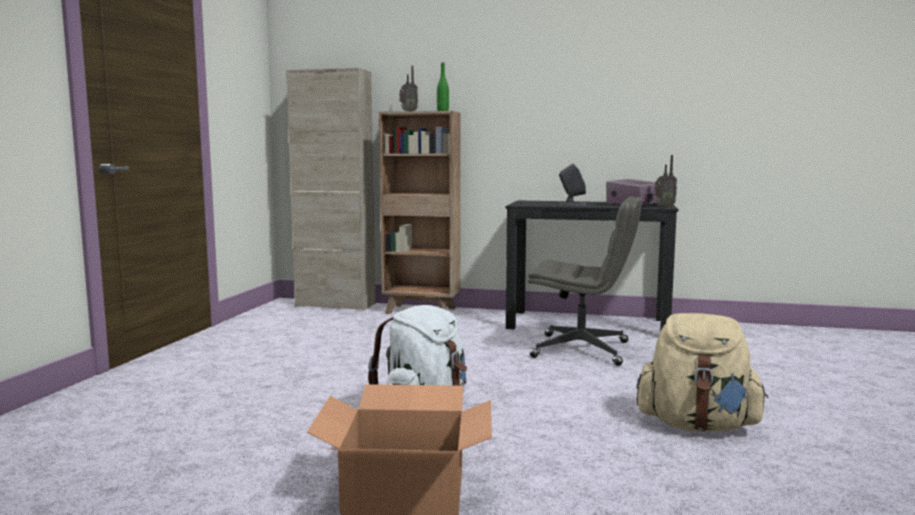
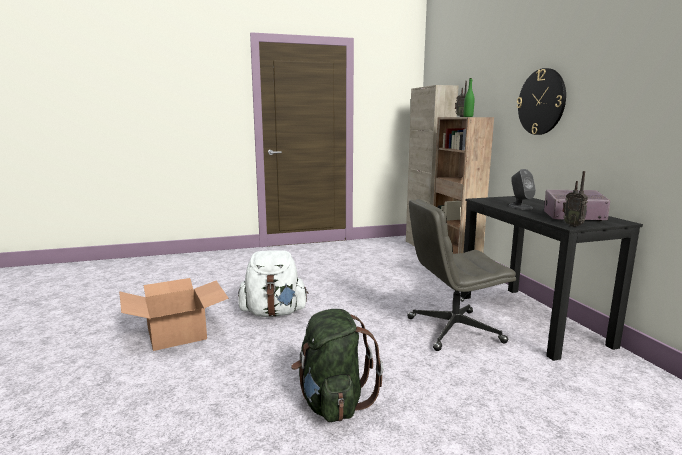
camera: 60 degrees right, 5 degrees up
grey office chair [528,196,642,366] -> grey office chair turned 90 degrees clockwise [407,199,516,351]
beige backpack [636,313,768,432] -> green backpack [291,309,383,422]
none -> wall clock [517,68,566,135]

